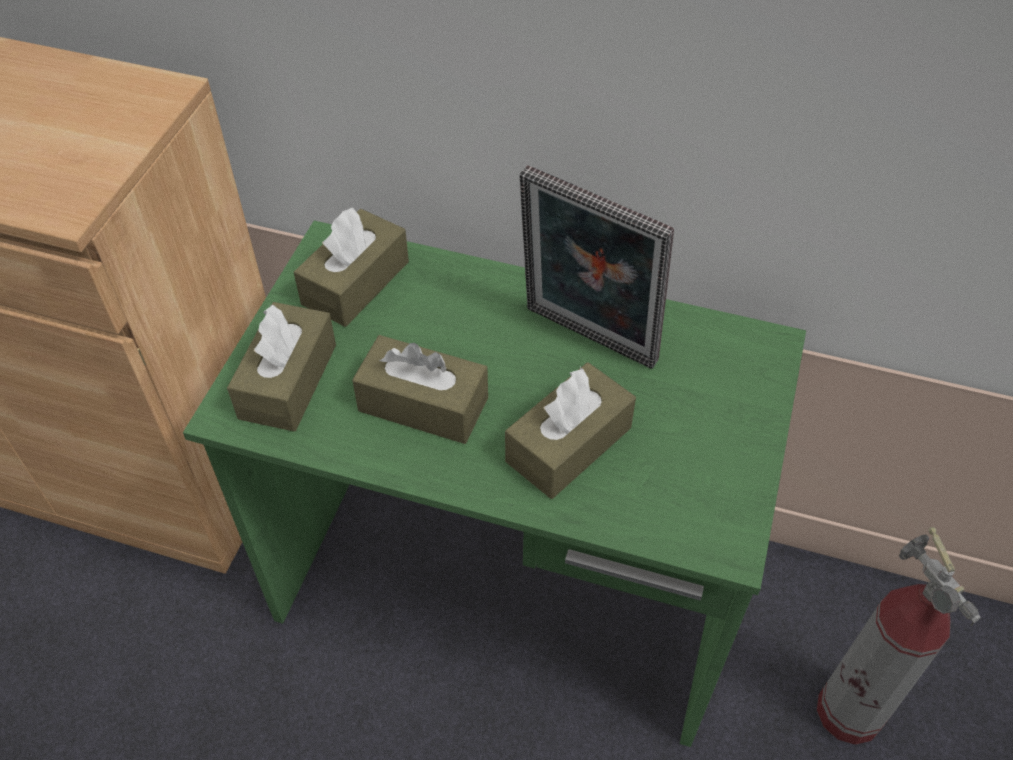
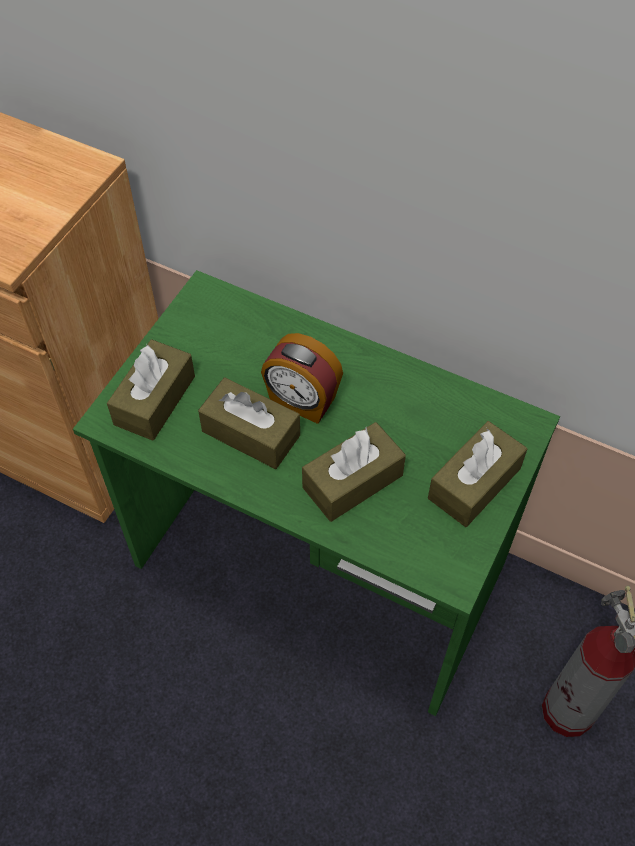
camera: 10 degrees right, 5 degrees up
brown tissue box [294,207,409,327] -> brown tissue box moved to [428,421,527,527]
picture frame [519,165,674,369] -> none
none -> alarm clock [261,333,343,424]

